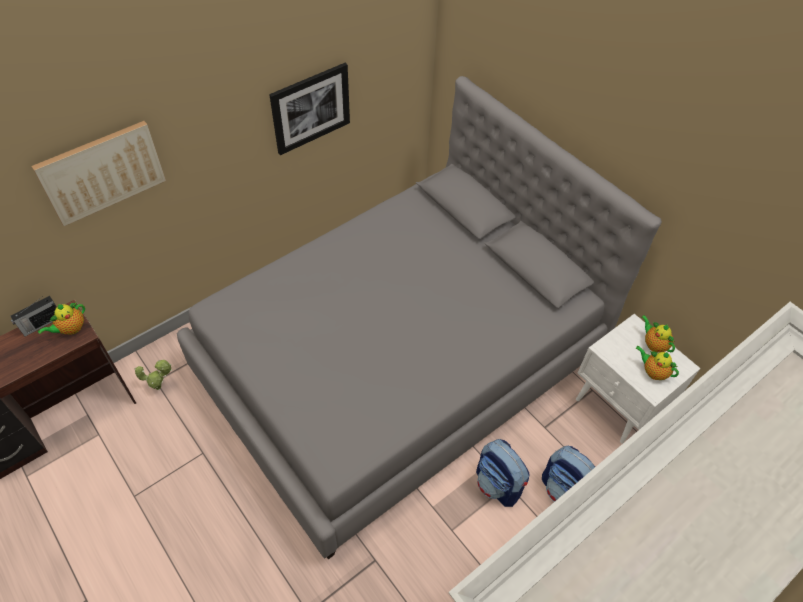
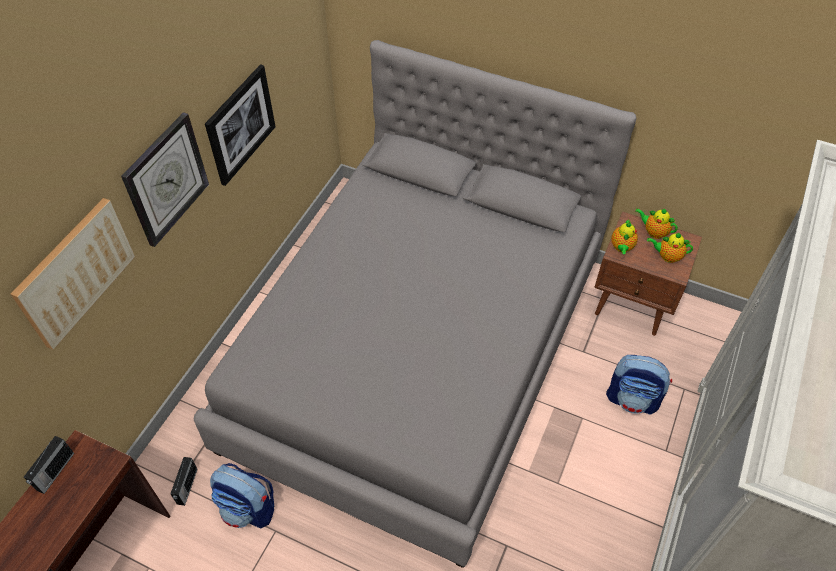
camera: 25 degrees left, 0 degrees up
teapot [38,302,85,335] -> teapot moved to [611,219,638,254]
potted plant [134,360,172,390] -> radio [170,457,198,506]
backpack [476,439,530,507] -> backpack moved to [210,463,274,528]
white nightstand [576,314,701,444] -> brown nightstand [594,211,702,336]
none -> wall clock [121,112,209,247]

